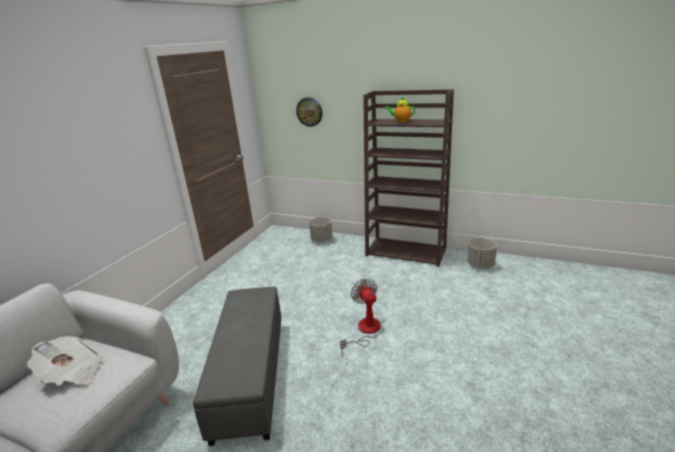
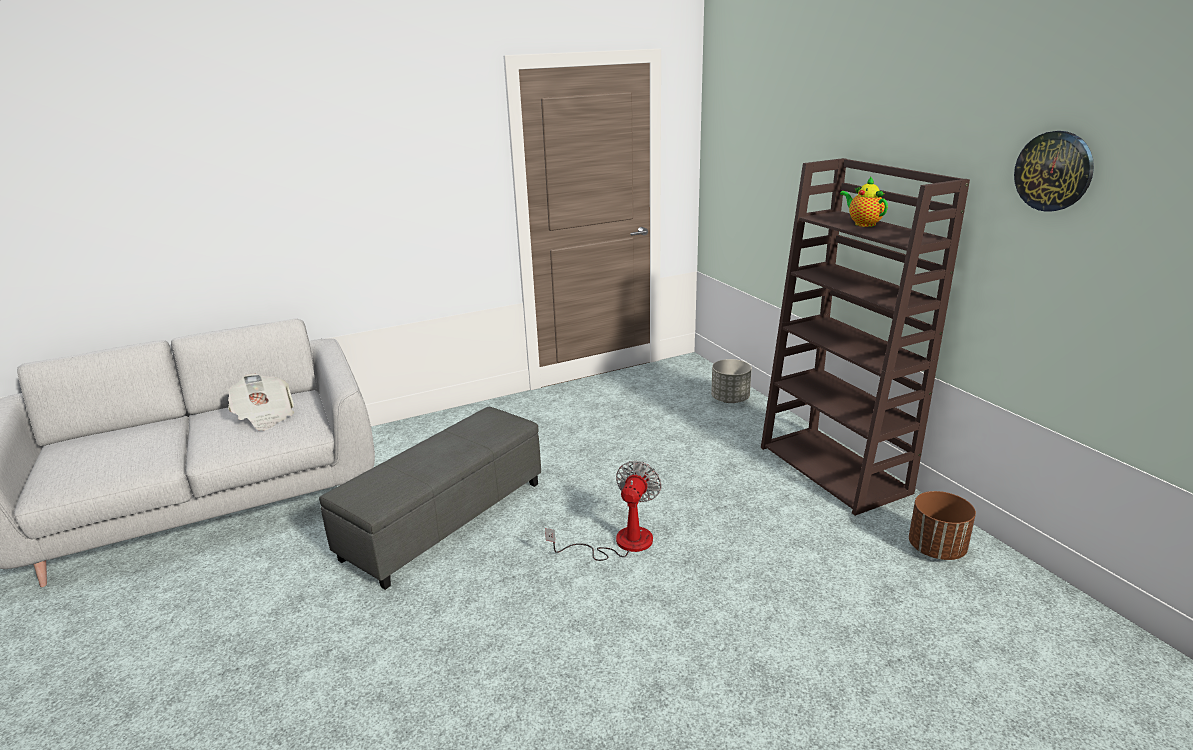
camera: 40 degrees right, 0 degrees up
wall clock [296,97,323,127] -> wall clock moved to [1014,131,1094,212]
grey planter [468,238,497,269] -> brown planter [909,491,976,560]

